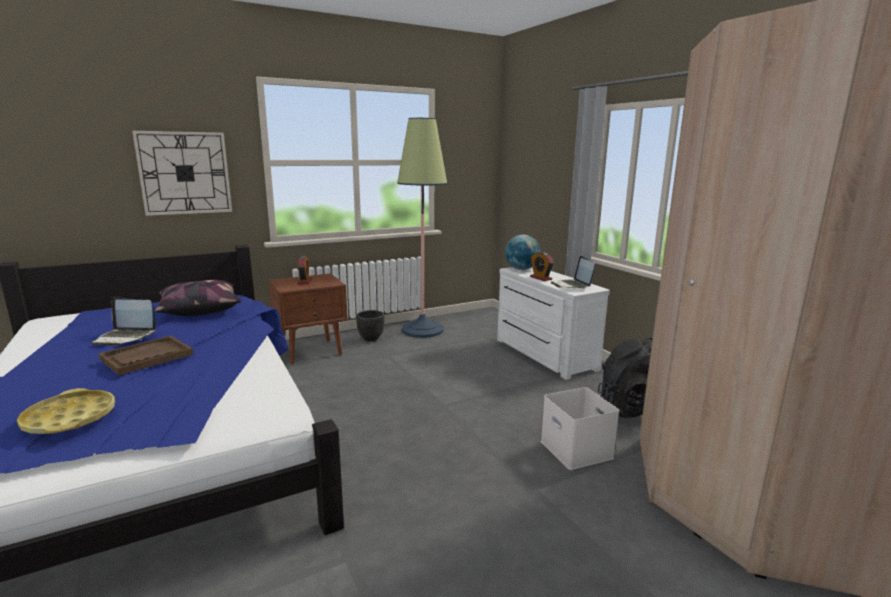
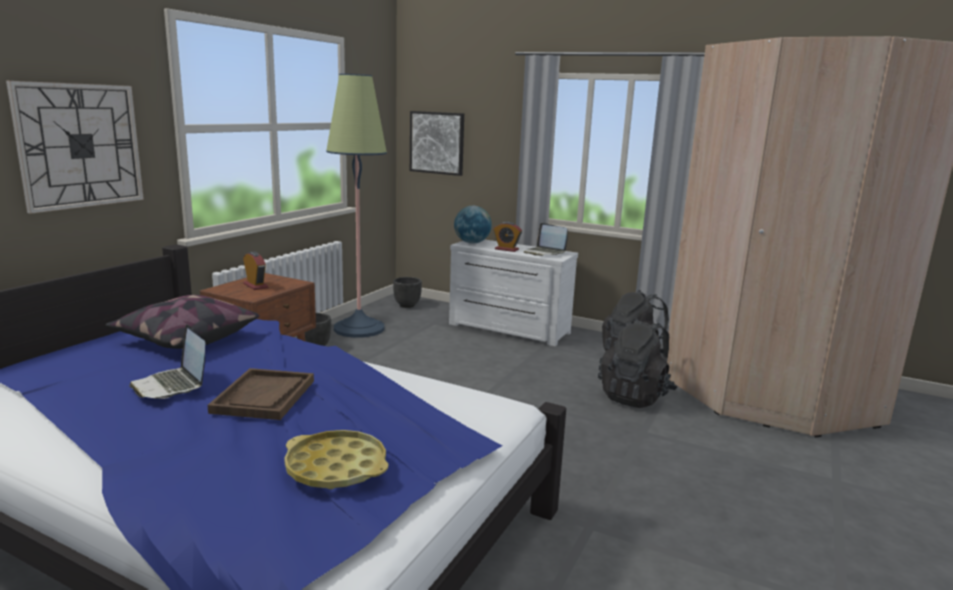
camera: 35 degrees left, 0 degrees up
laptop [92,297,156,346] -> laptop turned 75 degrees clockwise [129,324,206,399]
white storage box [541,387,619,470] -> black backpack [598,318,677,408]
none -> black planter [393,277,422,308]
none -> picture [410,111,464,176]

